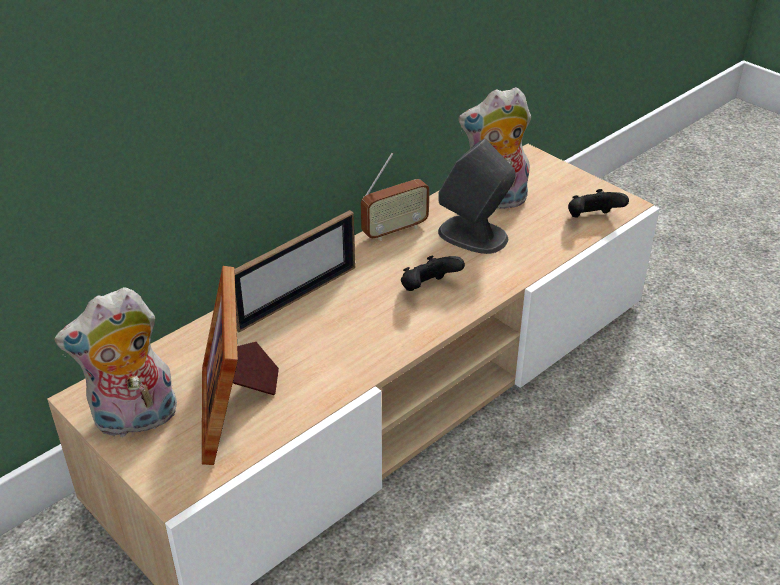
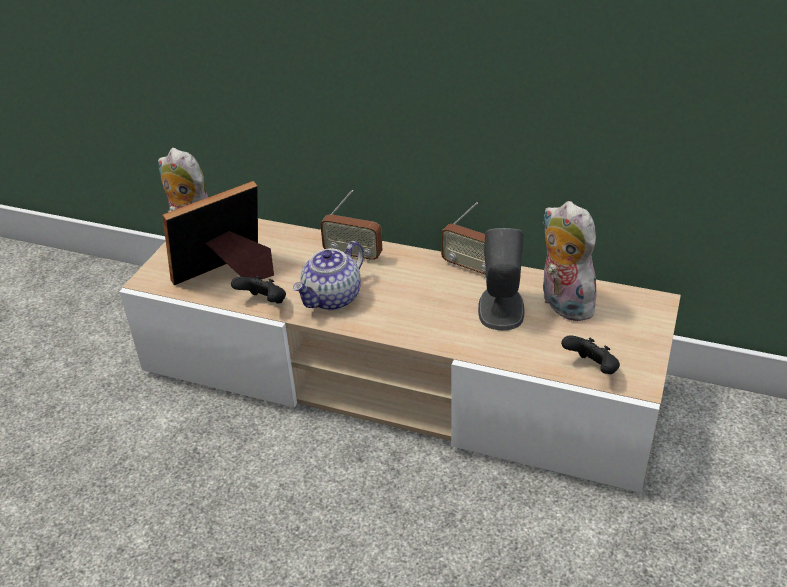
camera: 65 degrees right, 0 degrees up
picture frame [235,210,355,333] -> radio [320,190,382,263]
black game controller [401,255,465,291] -> black game controller moved to [231,276,286,304]
none -> teapot [293,241,364,310]

